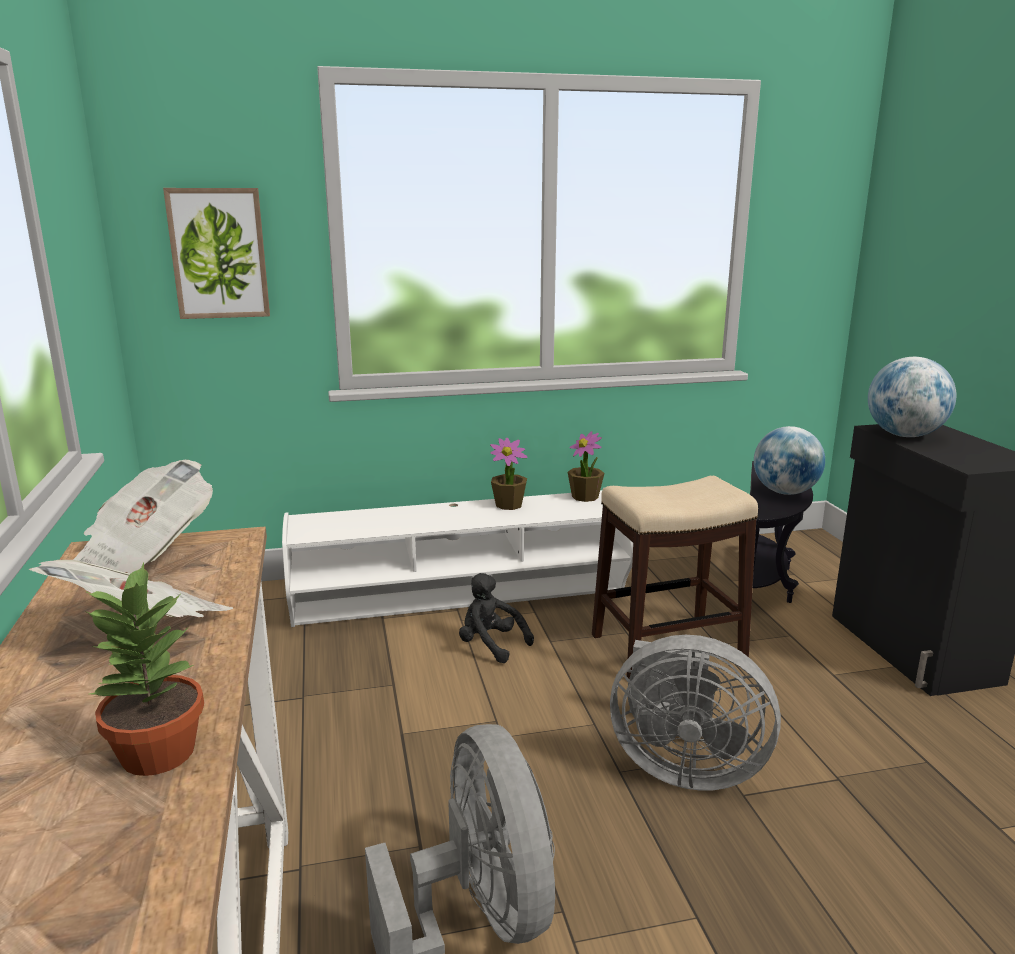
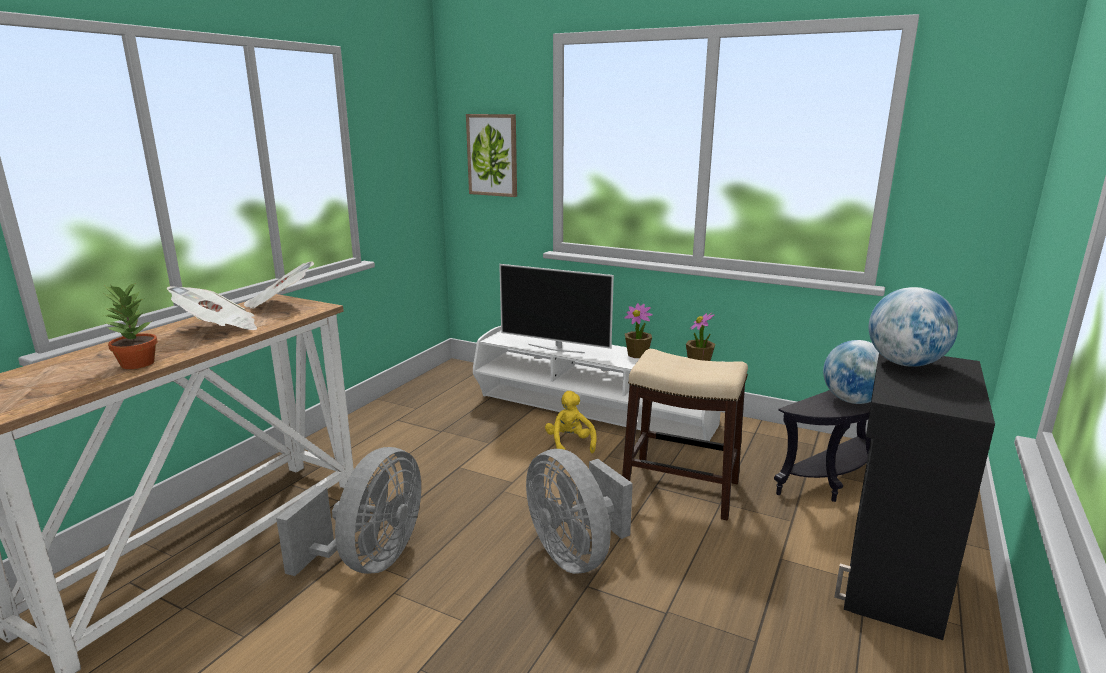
camera: 40 degrees right, 0 degrees up
black plush toy [459,573,534,663] -> yellow plush toy [545,391,597,453]
none -> television [499,264,614,353]

